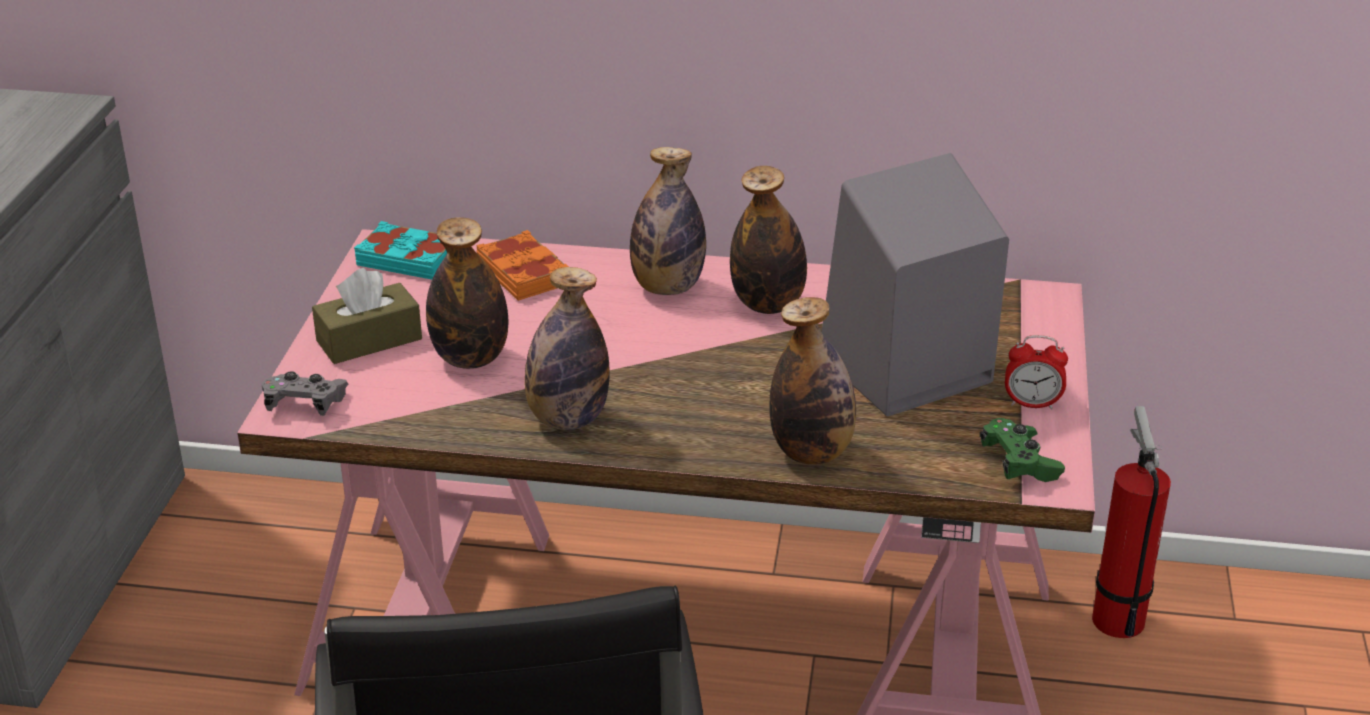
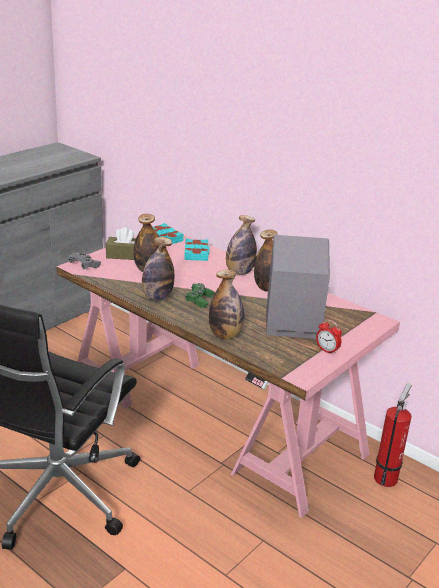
camera: 30 degrees right, 5 degrees down
orange book [476,230,569,301] -> turquoise book [184,239,209,261]
green game controller [980,418,1065,482] -> green game controller moved to [185,283,214,308]

